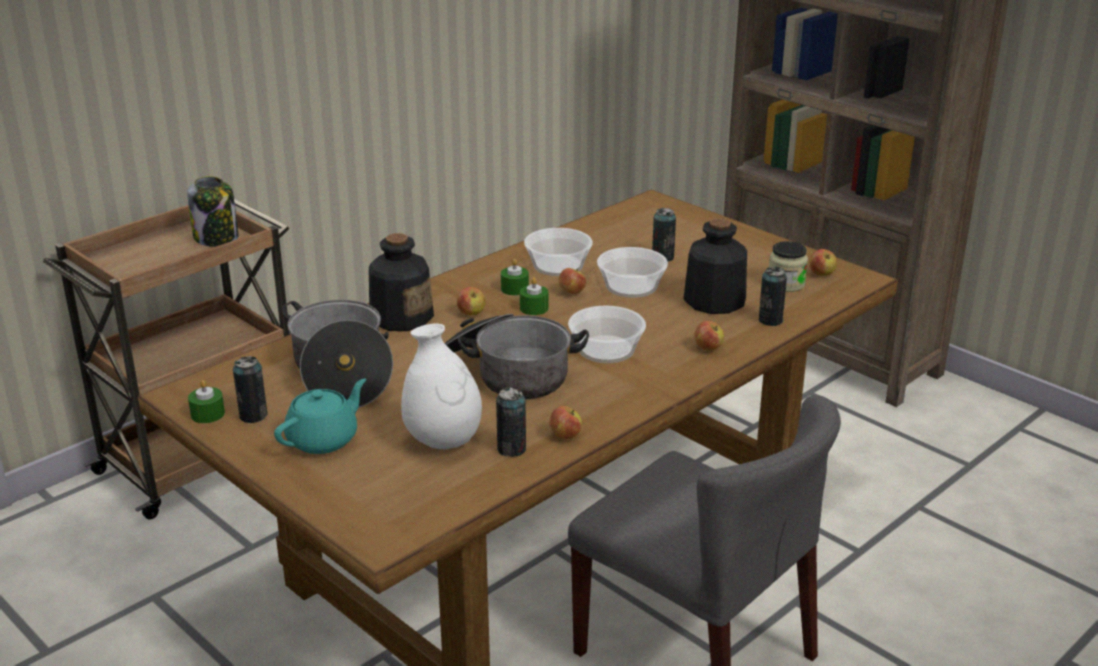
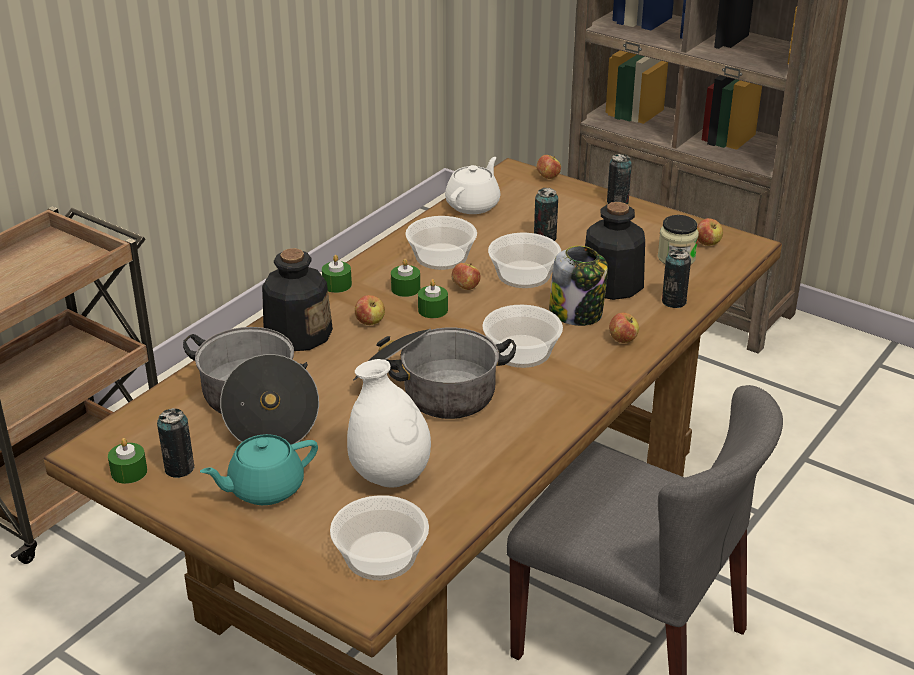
camera: 10 degrees left, 5 degrees up
jar [187,176,239,247] -> jar moved to [549,246,608,326]
turquoise teapot [274,378,366,454] -> turquoise teapot turned 150 degrees counterclockwise [200,434,318,505]
can [496,387,526,457] -> can moved to [607,154,632,204]
apple [549,406,582,439] -> apple moved to [537,155,561,179]
none -> green candle [322,255,352,293]
none -> bowl [330,495,429,580]
none -> white teapot [445,157,501,214]

